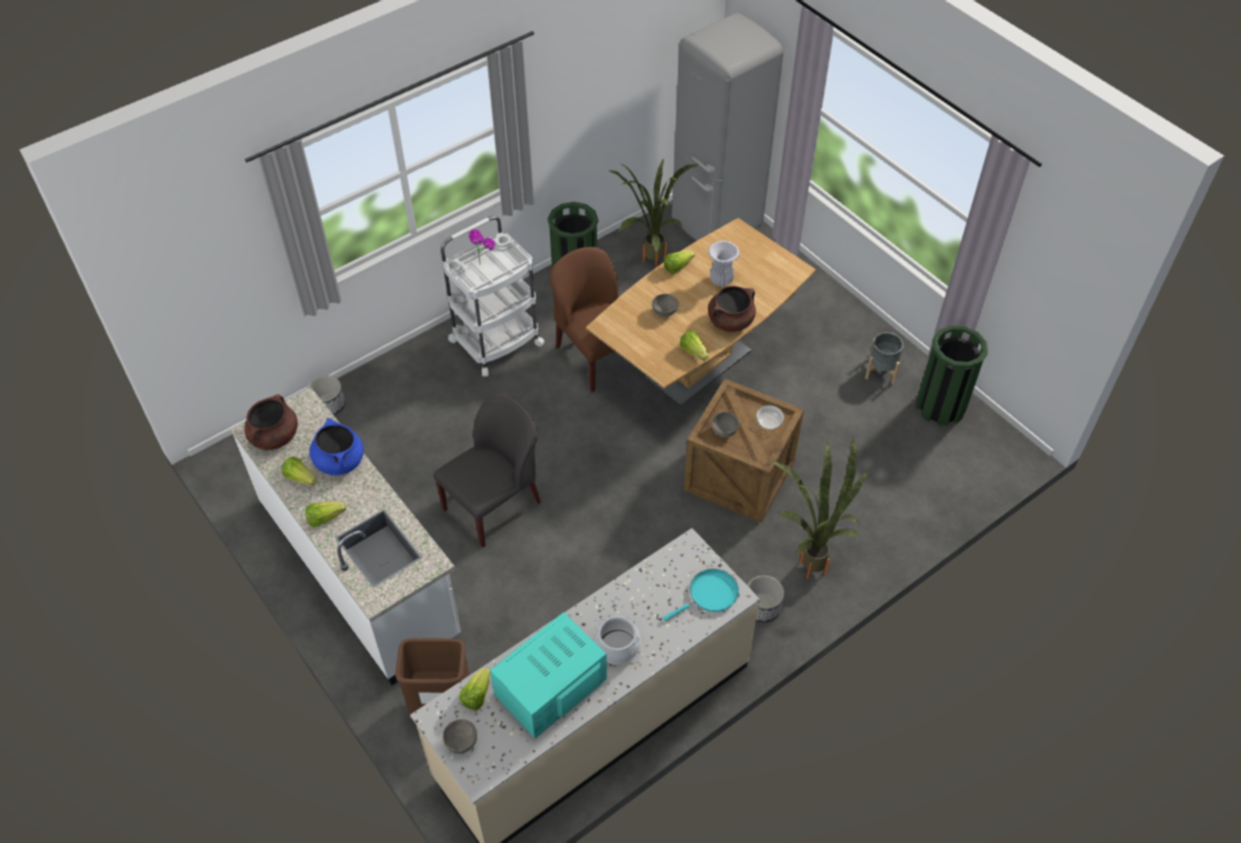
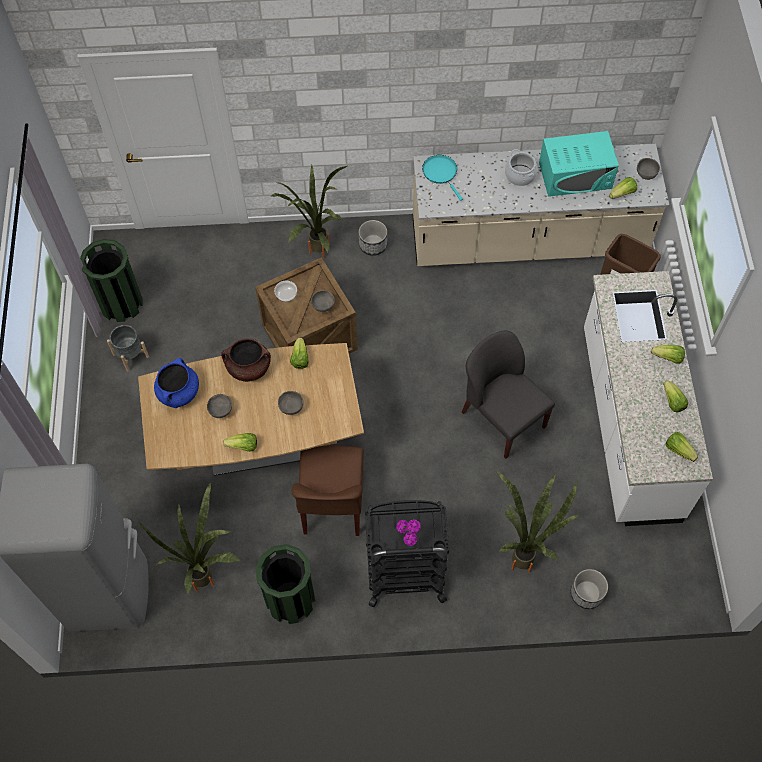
camera: 145 degrees left, 10 degrees up
brown cooking pot [244,394,298,451] -> lettuce [665,432,698,462]
blue cooking pot [309,418,364,475] -> blue cooking pot moved to [154,358,199,408]
grey chair [433,393,541,548] -> grey chair turned 60 degrees clockwise [462,330,555,459]
white cart [441,216,544,377] -> black cart [365,500,449,607]
turquoise frying pan [663,569,739,621] -> turquoise frying pan turned 60 degrees clockwise [422,155,463,201]
white vase [708,241,740,287] -> grey bowl [207,394,232,418]
none -> potted plant [495,470,579,573]

